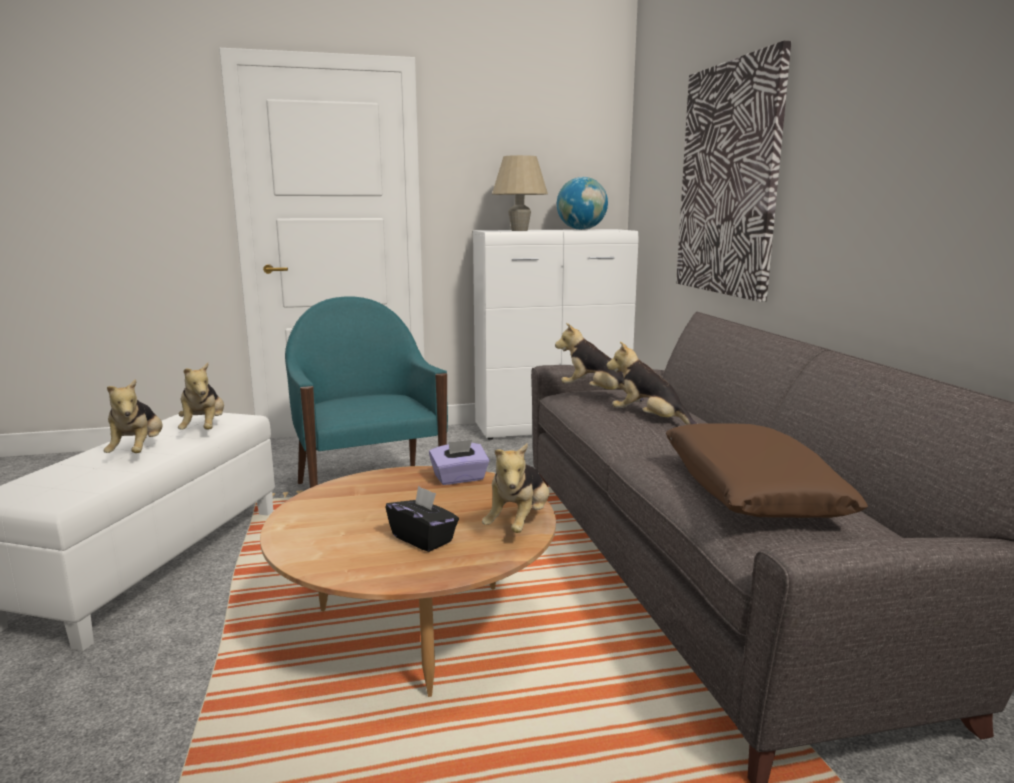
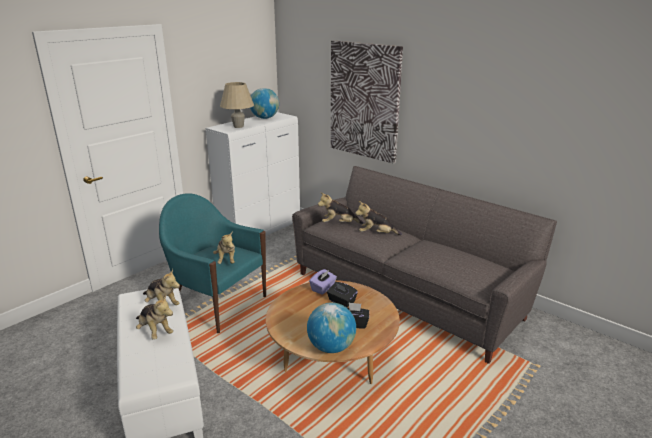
camera: 35 degrees left, 10 degrees up
plush toy [482,444,549,533] -> plush toy moved to [213,231,235,264]
brown pillow [666,423,868,518] -> none
none -> globe [307,302,356,353]
none -> black tissue box [327,282,358,308]

